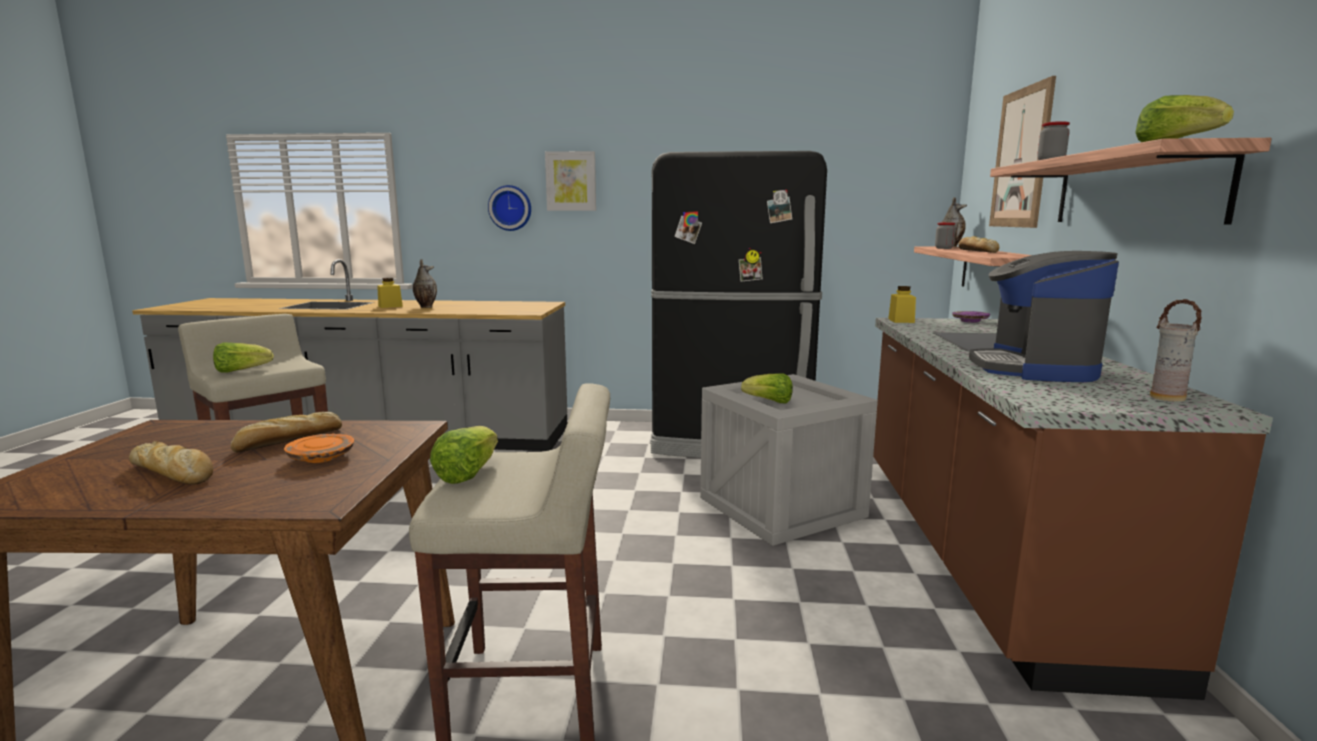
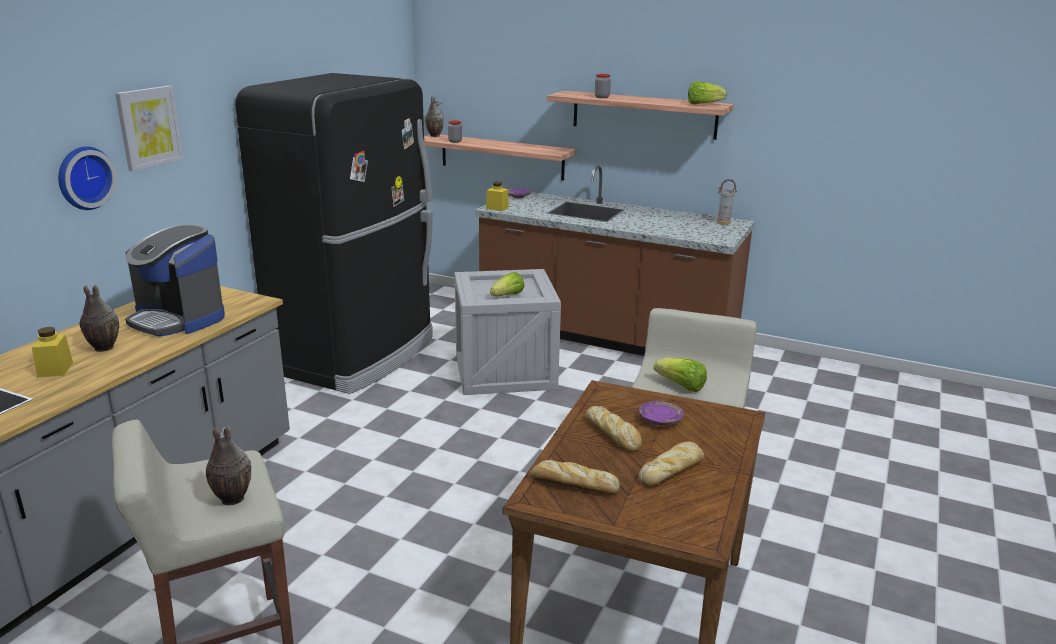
camera: 70 degrees left, 10 degrees up
lettuce [213,342,273,373] -> vase [206,425,251,506]
orange plate [284,434,354,463] -> purple plate [639,401,684,426]
bread [958,236,999,253] -> bread moved to [531,460,620,494]
coffee machine [969,251,1119,382] -> coffee machine moved to [125,224,225,337]
picture [989,76,1056,228] -> none

